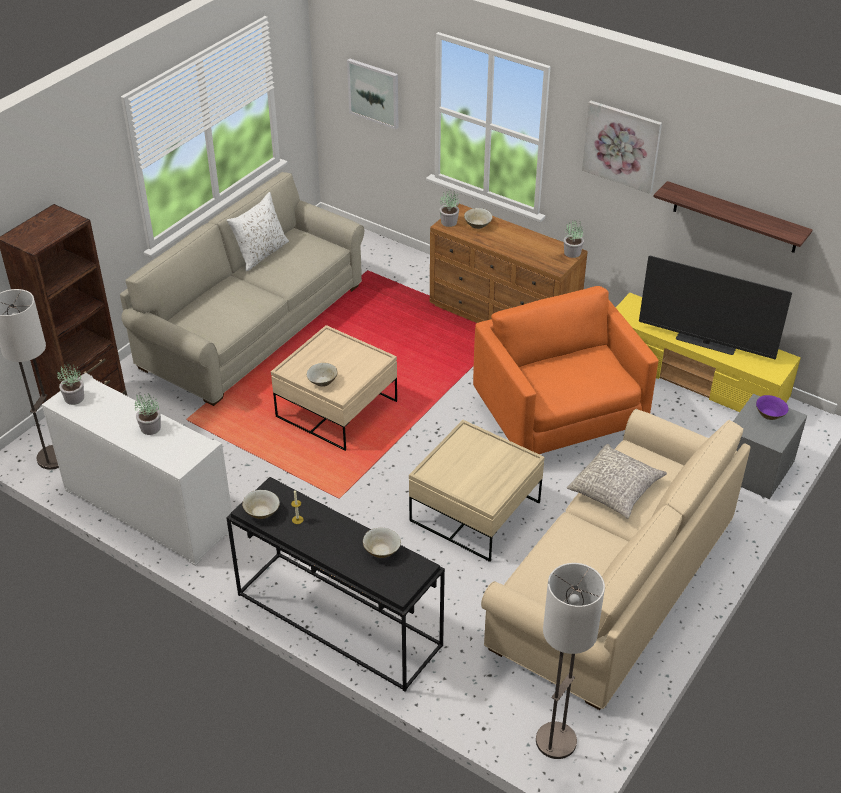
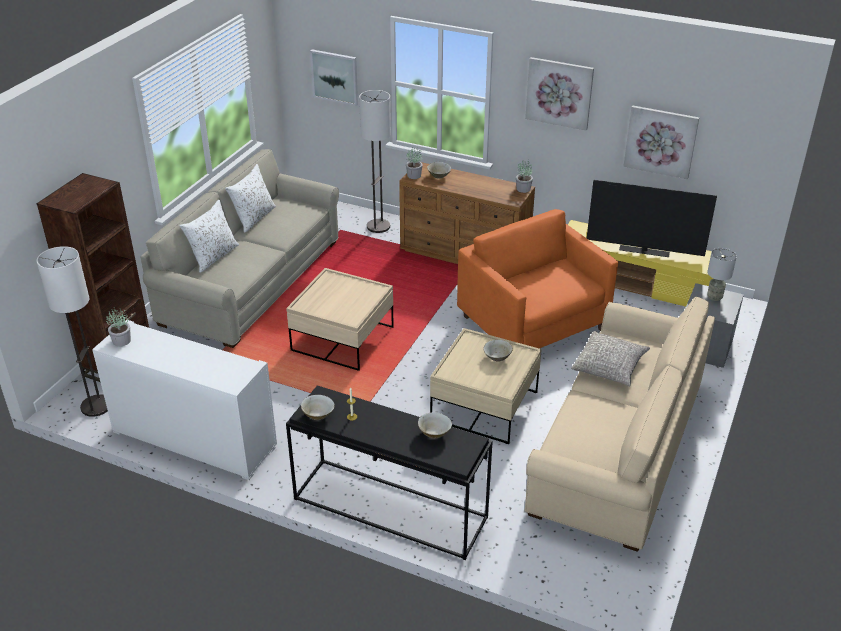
camera: 10 degrees left, 5 degrees down
potted plant [135,394,161,435] -> none
beige bowl [307,363,338,387] -> beige bowl moved to [483,340,513,361]
floor lamp [536,563,605,759] -> floor lamp moved to [359,90,391,233]
shelf [654,181,812,253] -> picture [623,105,699,179]
purple bowl [756,395,789,420] -> grey table lamp [707,248,737,301]
none -> white pillow [180,200,239,273]

